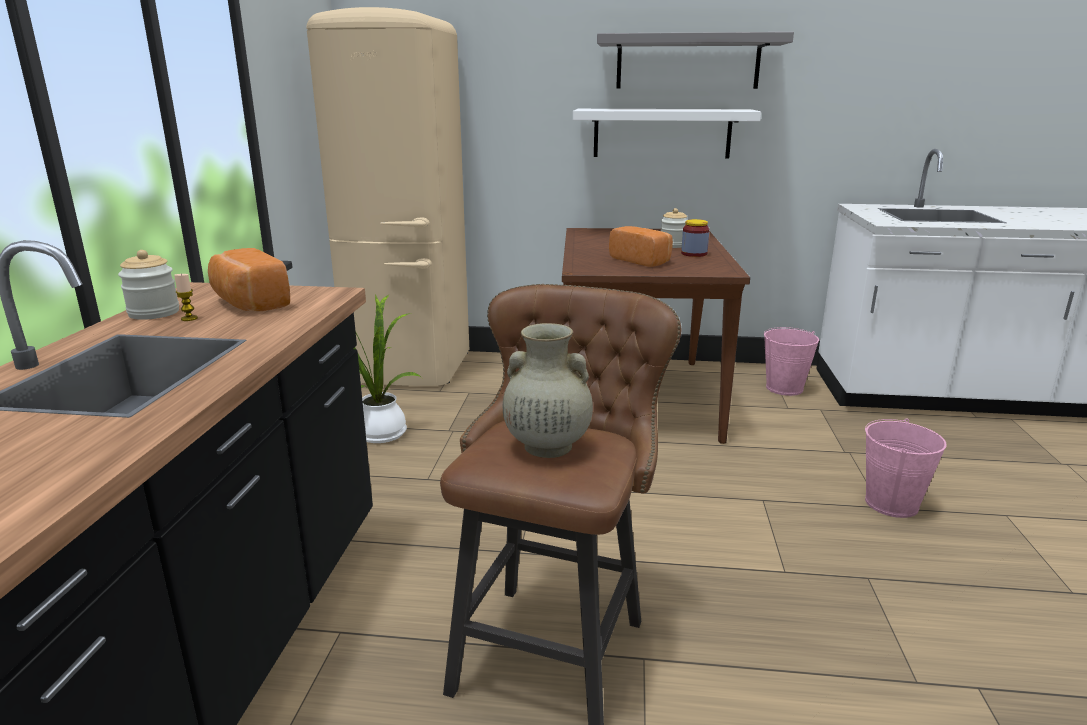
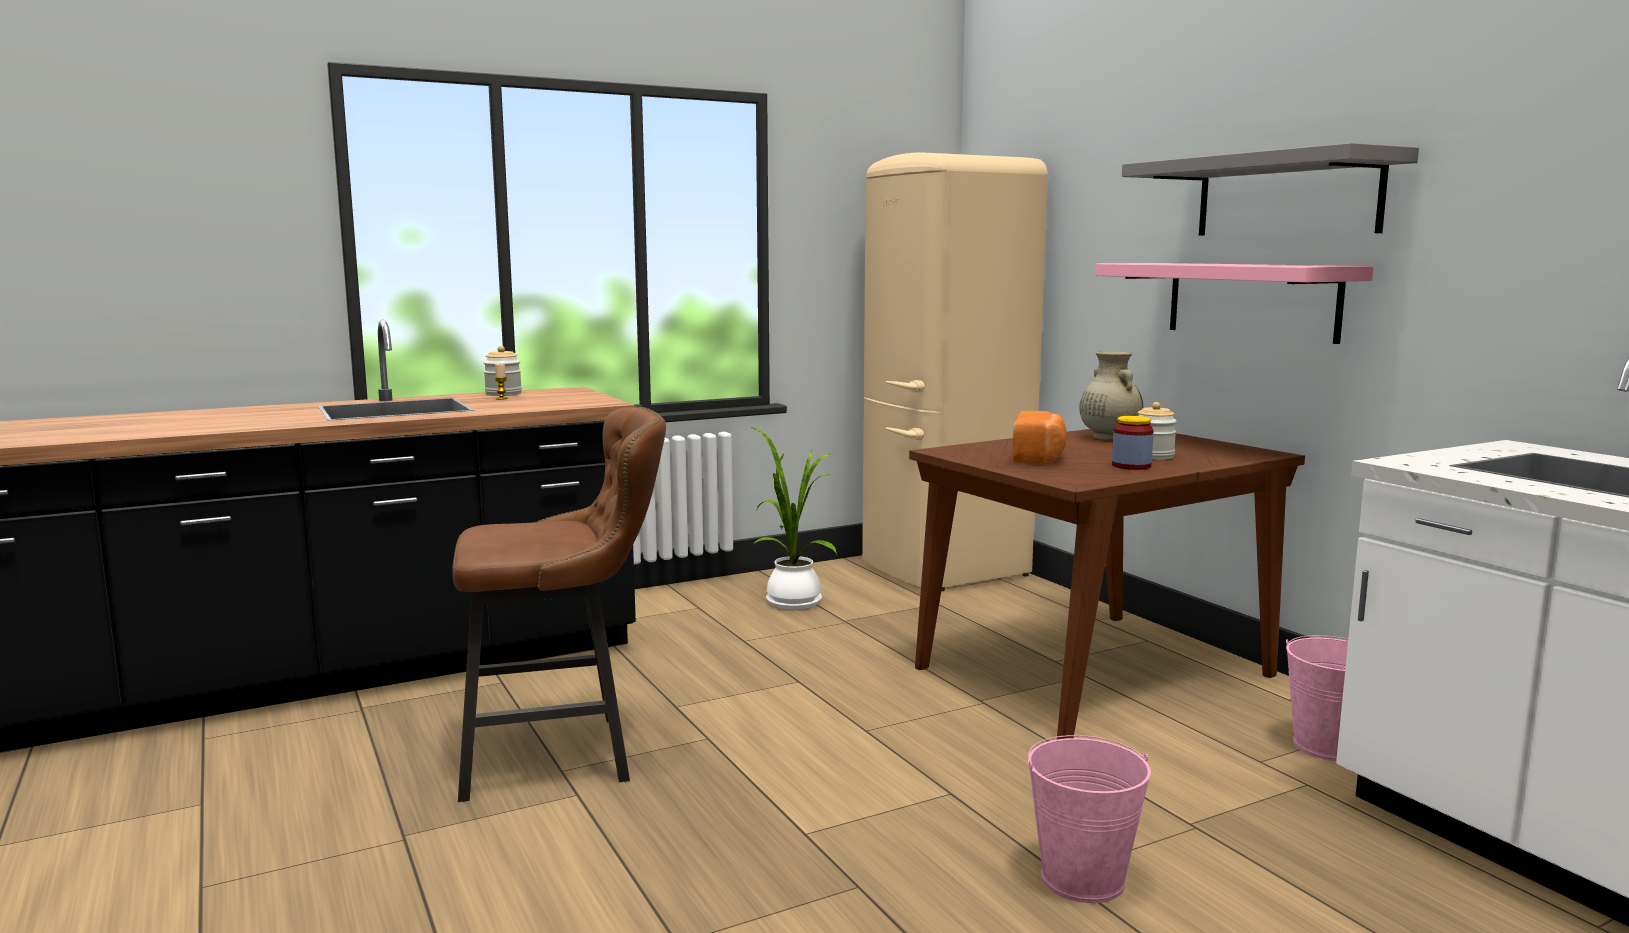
camera: 55 degrees right, 10 degrees down
bread [208,248,290,311] -> none
beige vase [503,323,593,458] -> beige vase moved to [1079,351,1143,441]
white shelf [573,109,761,158] -> pink shelf [1095,263,1373,344]

